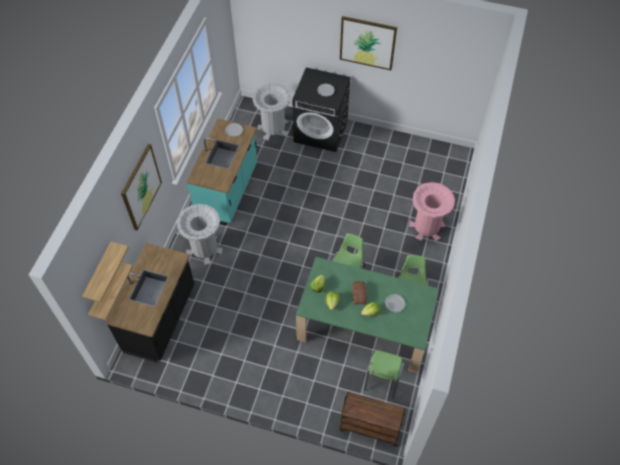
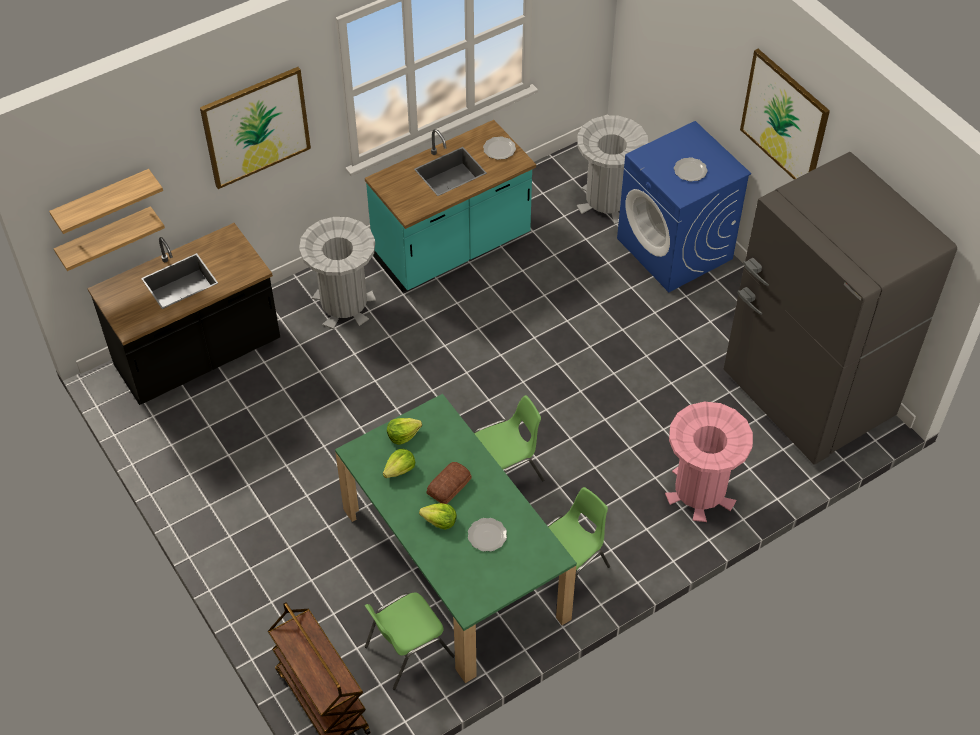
camera: 40 degrees right, 5 degrees down
black washing machine [292,67,351,152] -> blue washing machine [617,121,751,292]
none -> grey fridge [724,152,957,465]

